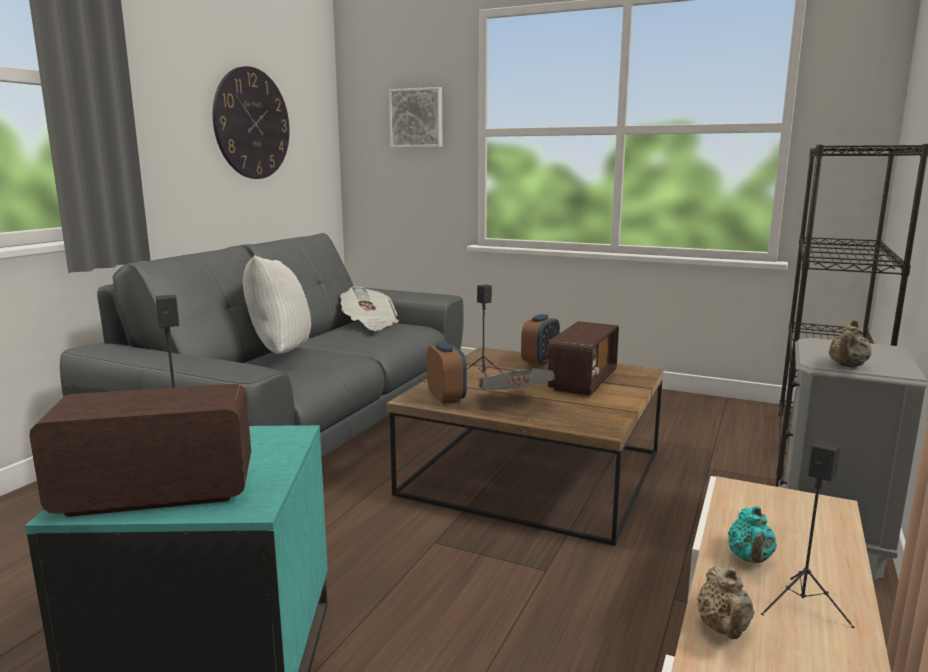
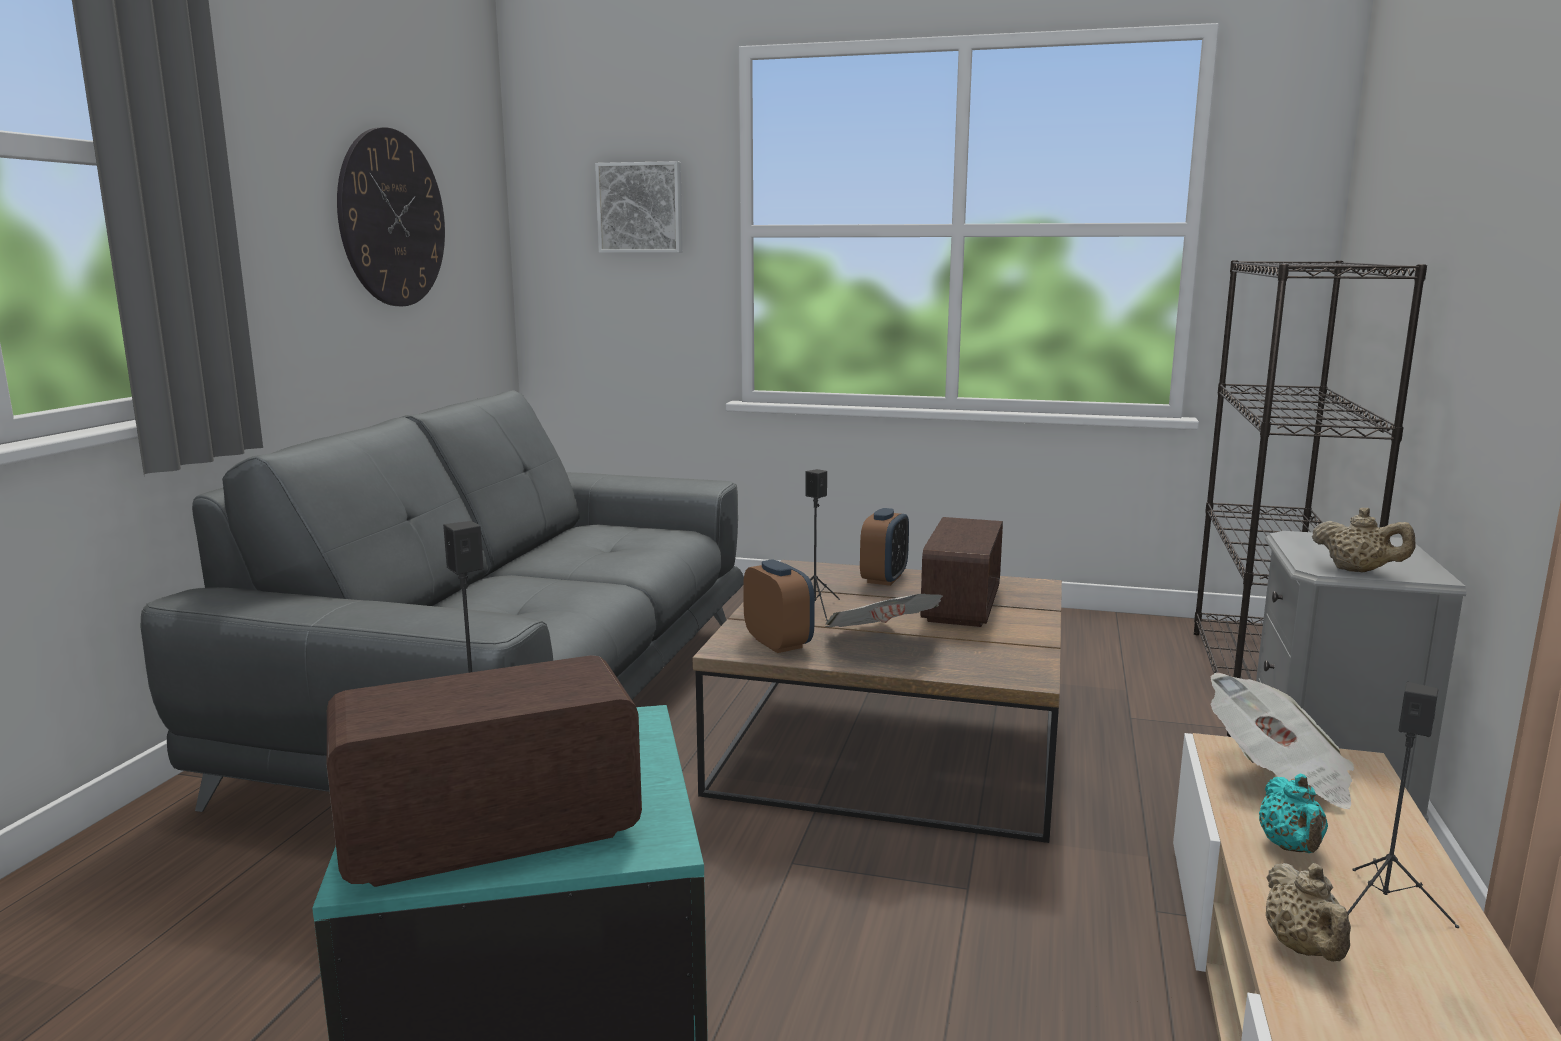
camera: 10 degrees left, 0 degrees up
white pillow [243,255,311,354] -> none
newspaper [340,286,399,331] -> newspaper moved to [1210,673,1354,809]
beige teapot [828,320,871,368] -> beige teapot turned 75 degrees counterclockwise [1312,507,1416,573]

